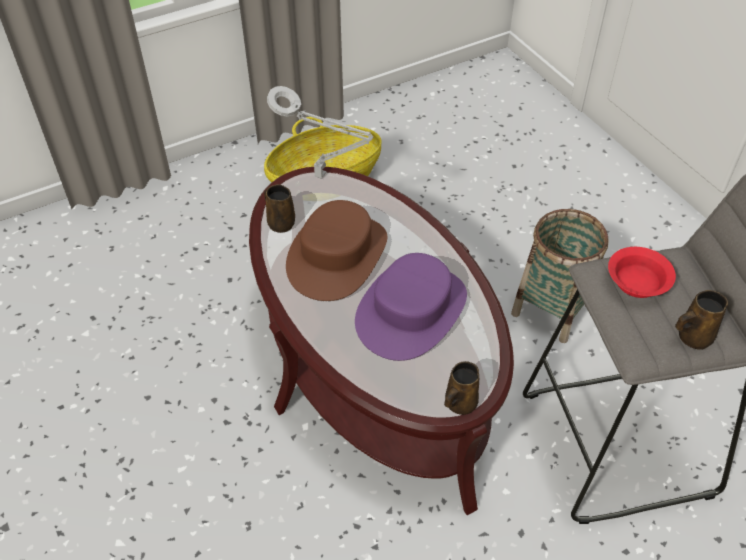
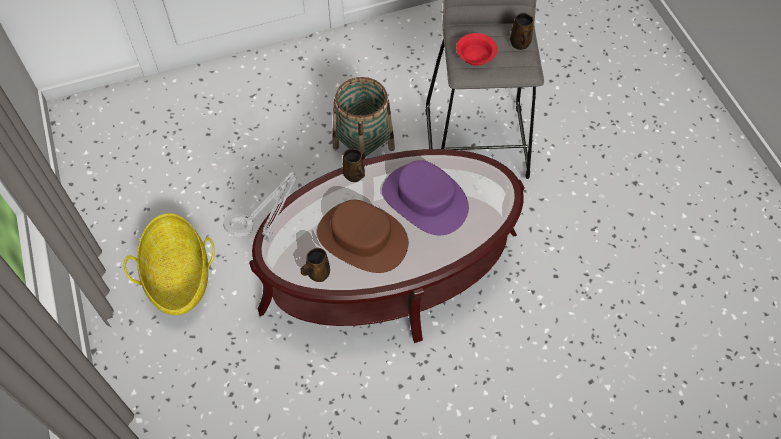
camera: 80 degrees left, 10 degrees up
brown mug [444,361,479,415] -> brown mug moved to [343,148,365,182]

